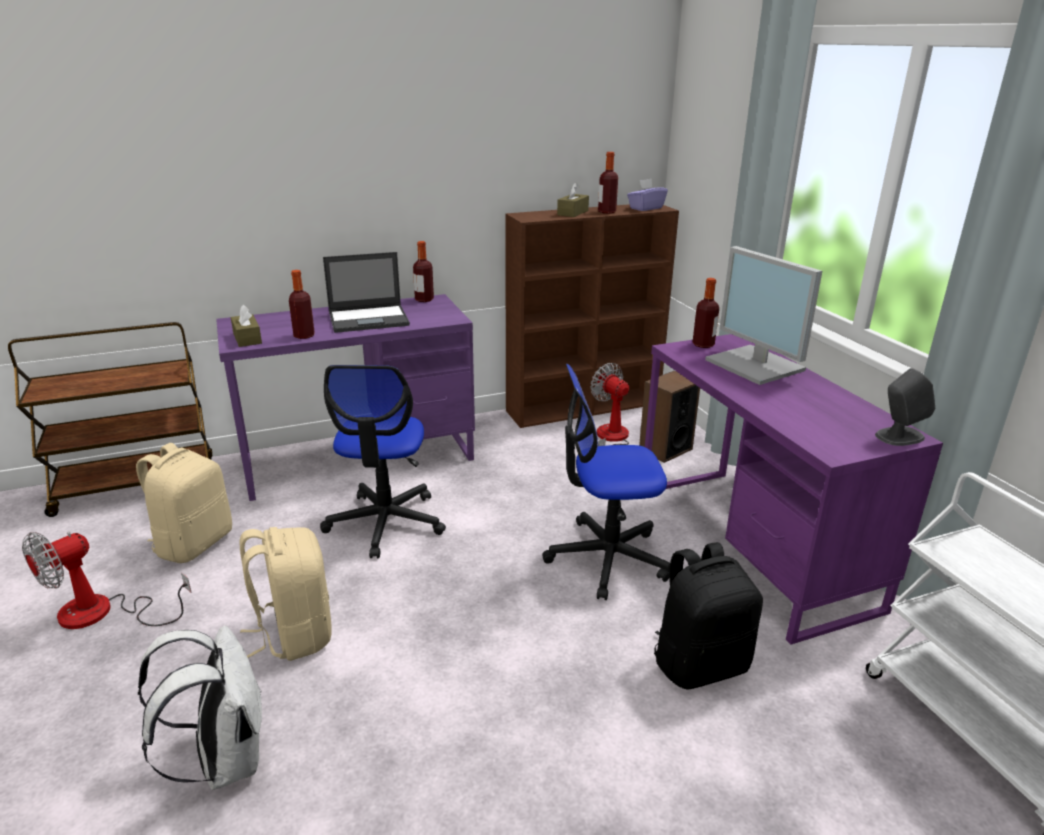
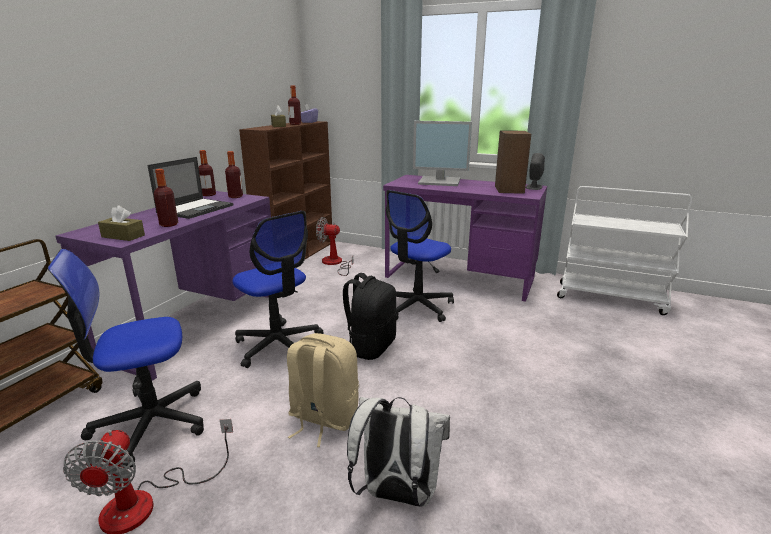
camera: 45 degrees left, 5 degrees down
beige backpack [136,443,232,563] -> office chair [48,249,204,467]
speaker [639,371,700,463] -> speaker moved to [495,130,531,194]
black backpack [654,542,763,690] -> black backpack moved to [343,273,397,360]
bottle [693,278,719,348] -> bottle moved to [225,151,243,198]

